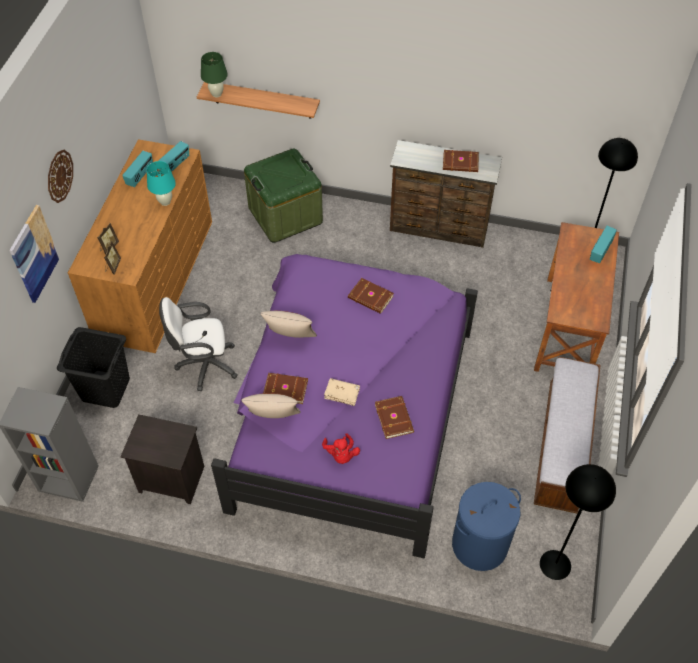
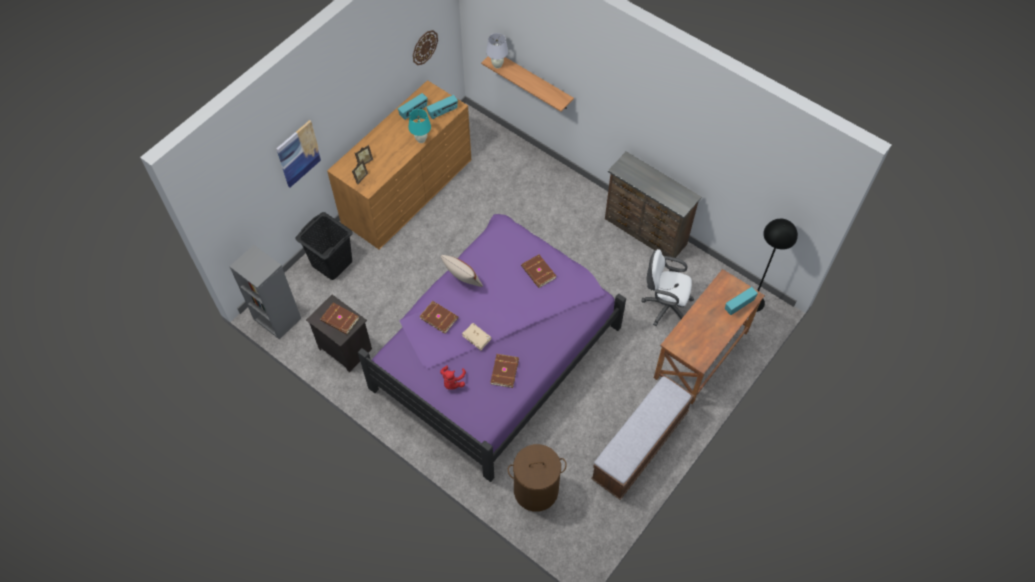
camera: 25 degrees right, 5 degrees up
wall clock [48,149,73,203] -> wall clock moved to [413,30,438,65]
white office chair [159,297,238,391] -> white office chair moved to [642,249,694,326]
green table lamp [201,52,228,97] -> white table lamp [486,33,508,69]
beige pillow [241,393,301,418] -> none
green storage box [244,149,323,243] -> none
brown book [443,150,479,172] -> brown book moved to [320,303,359,335]
blue laundry basket [452,482,521,571] -> brown laundry basket [508,444,567,512]
black floor lamp [540,464,616,580] -> none

